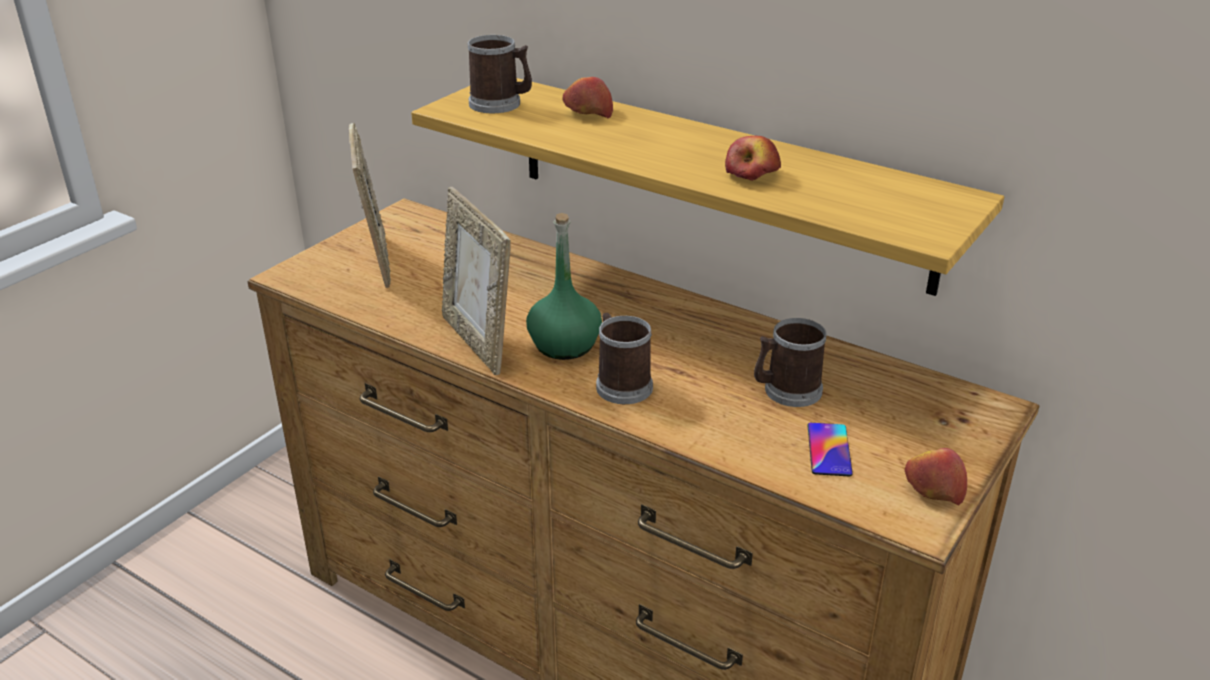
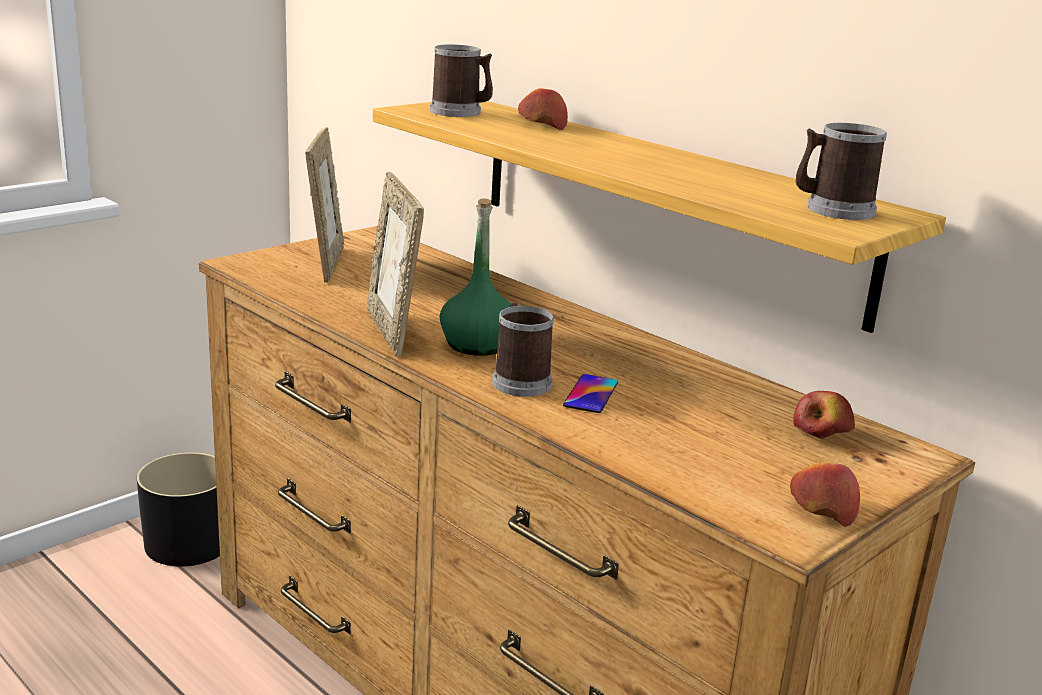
camera: 10 degrees right, 10 degrees down
apple [725,136,781,181] -> apple moved to [793,391,855,439]
mug [754,318,827,407] -> mug moved to [795,123,887,220]
phone [807,423,853,476] -> phone moved to [563,374,618,413]
none -> black planter [137,452,220,567]

